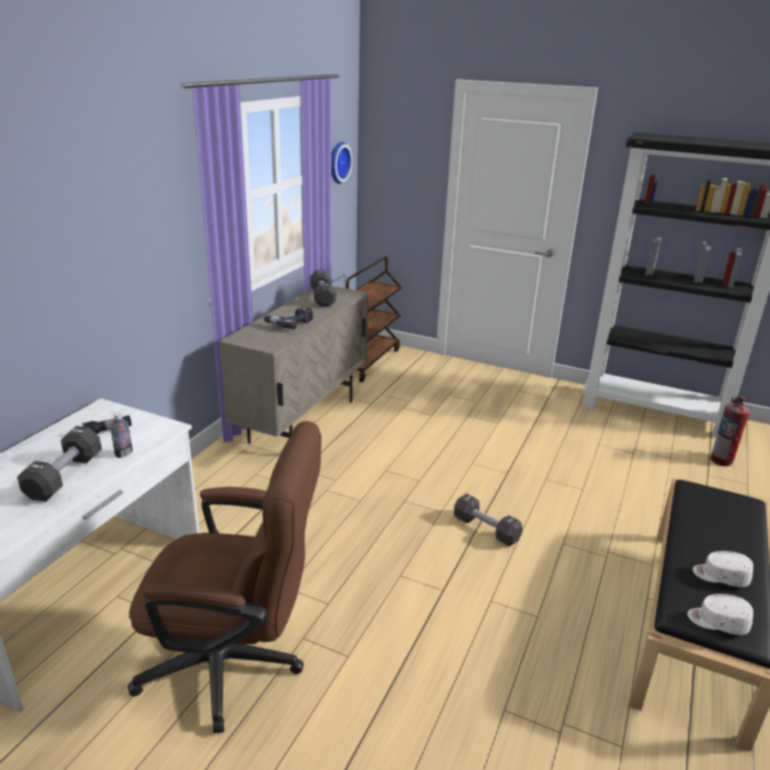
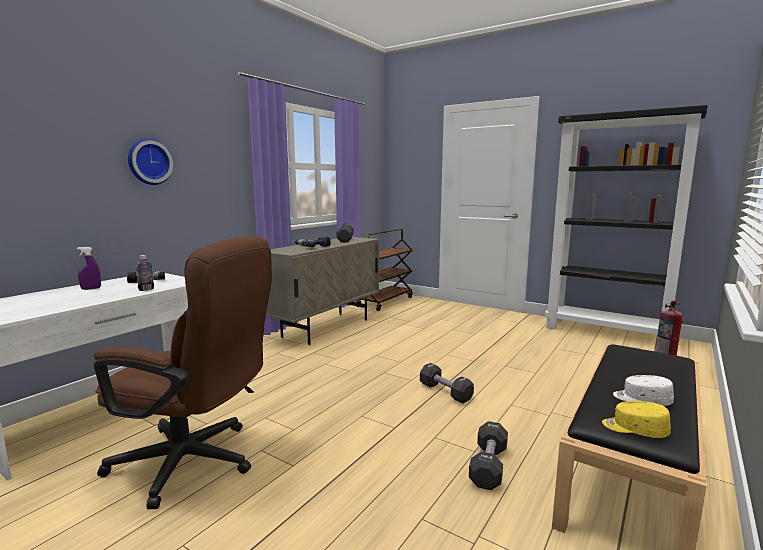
camera: 10 degrees right, 15 degrees down
black dumbbell [17,426,102,502] -> black dumbbell moved to [469,421,508,490]
wall clock [331,142,353,184] -> wall clock moved to [128,138,173,185]
white cap [687,594,753,635] -> yellow cap [602,401,671,438]
none -> purple spray bottle [77,247,101,290]

